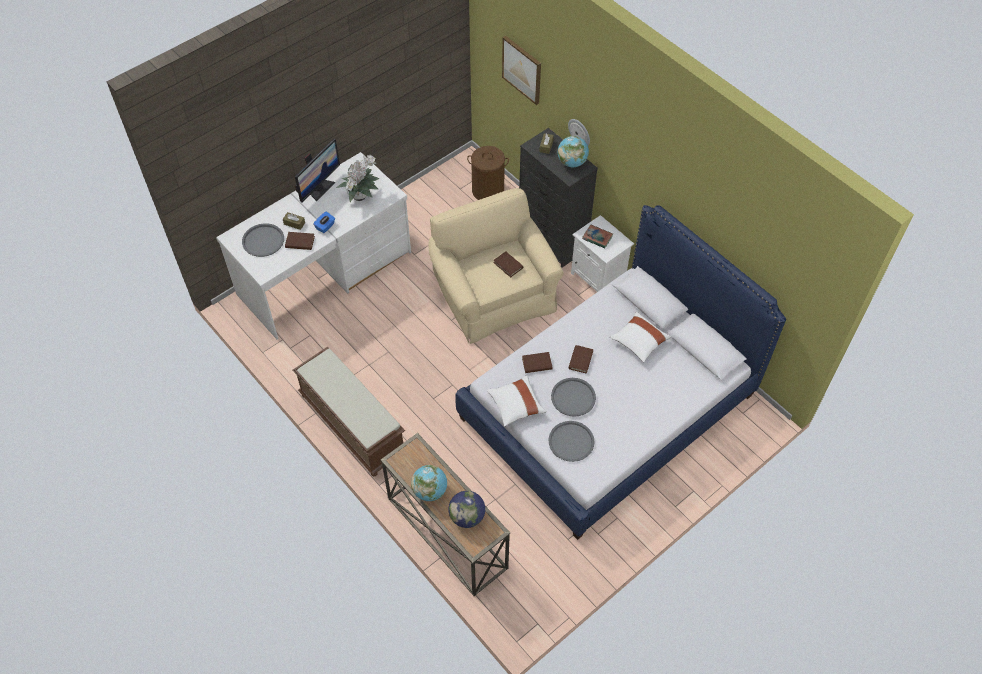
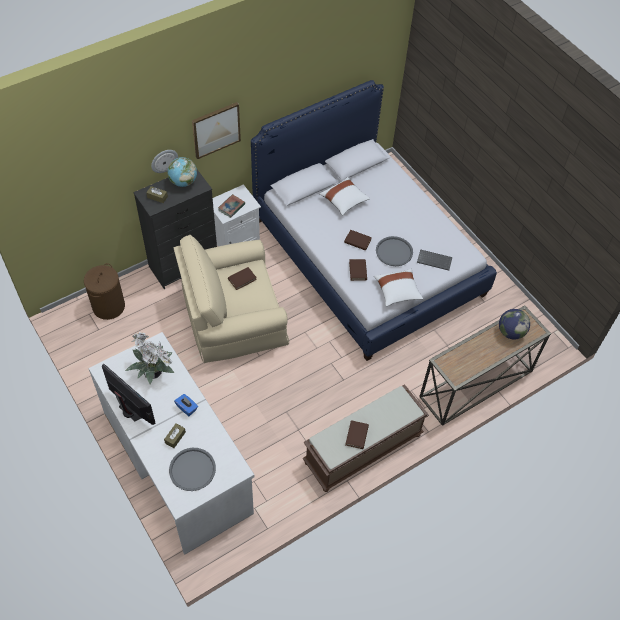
camera: 85 degrees left, 0 degrees up
brown book [285,232,315,250] -> brown book moved to [345,420,369,449]
globe [411,465,447,501] -> none
picture [502,35,541,105] -> picture moved to [192,102,241,159]
grey tray [549,421,594,462] -> keyboard [417,249,453,270]

